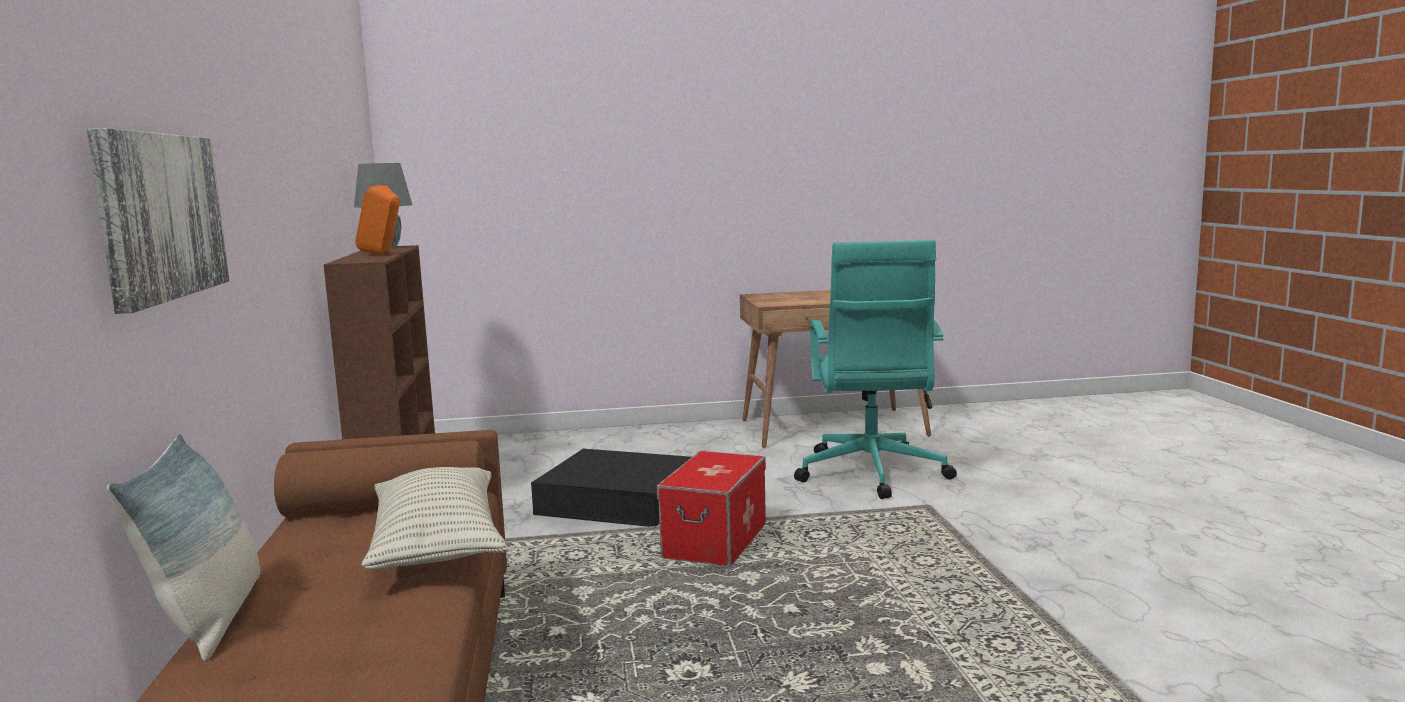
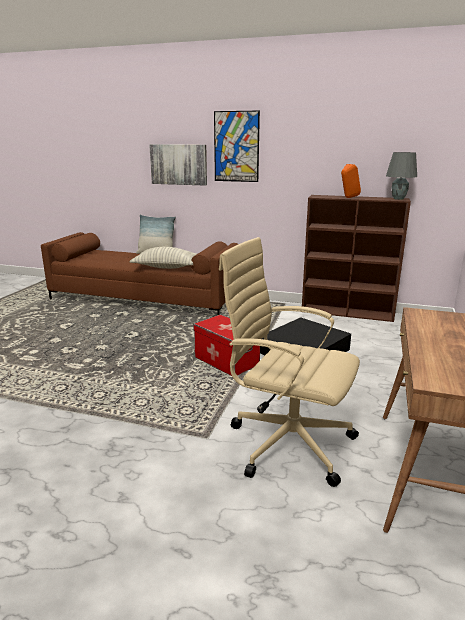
camera: 115 degrees right, 10 degrees up
turquoise office chair [794,240,957,499] -> beige office chair [219,237,360,487]
none -> picture [214,111,260,182]

